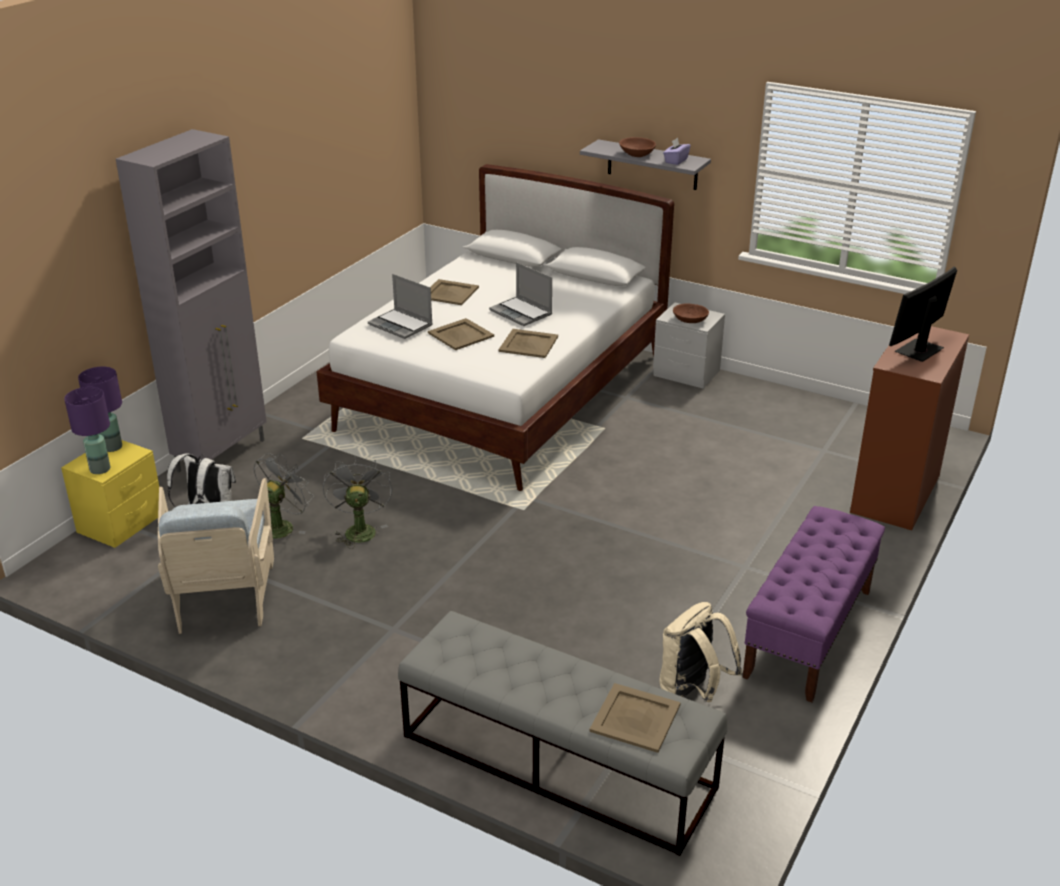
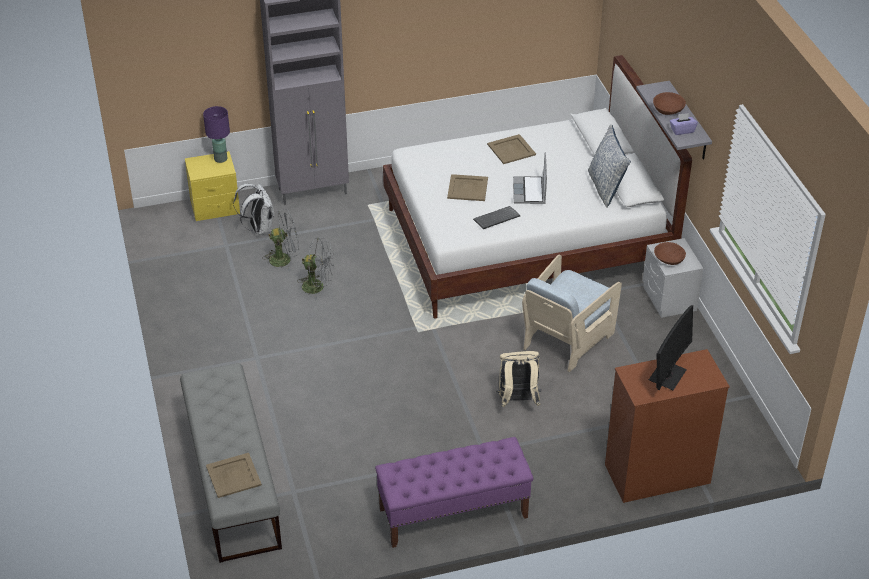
camera: 45 degrees right, 10 degrees up
purple table lamp [64,387,110,474] -> none
beige armchair [158,478,274,634] -> beige armchair moved to [522,254,622,372]
grey fan [323,456,392,549] -> grey fan turned 60 degrees clockwise [297,237,334,300]
laptop [368,274,433,339] -> none
beige tray [498,329,558,358] -> keyboard [473,206,520,229]
beige backpack [659,602,742,702] -> beige backpack moved to [496,351,541,407]
monitor [889,267,957,362] -> monitor turned 120 degrees clockwise [649,305,693,390]
none -> pillow [588,124,631,208]

